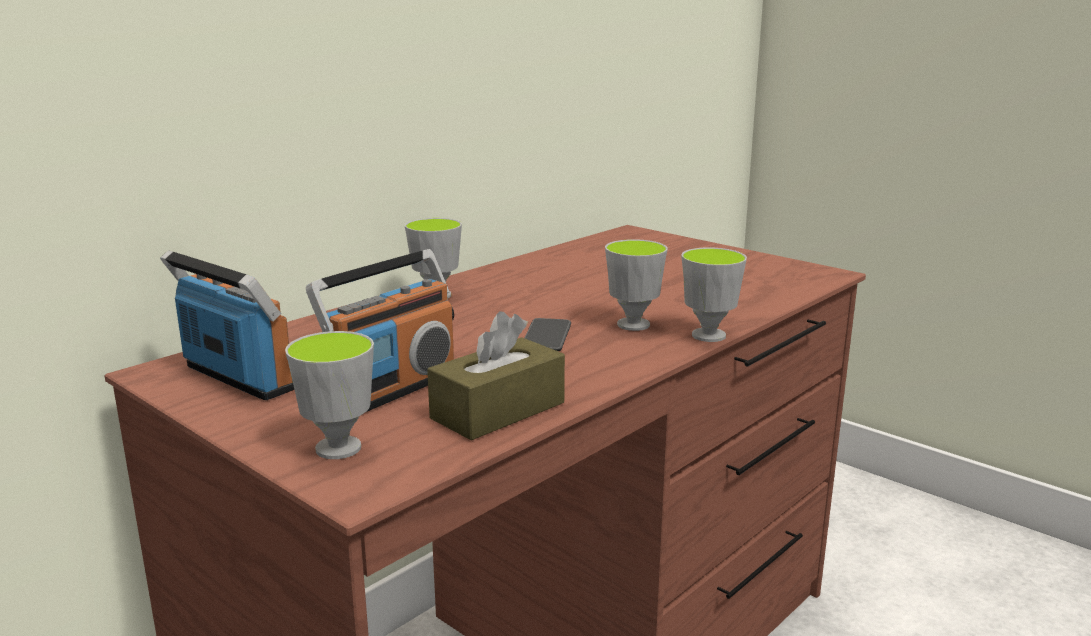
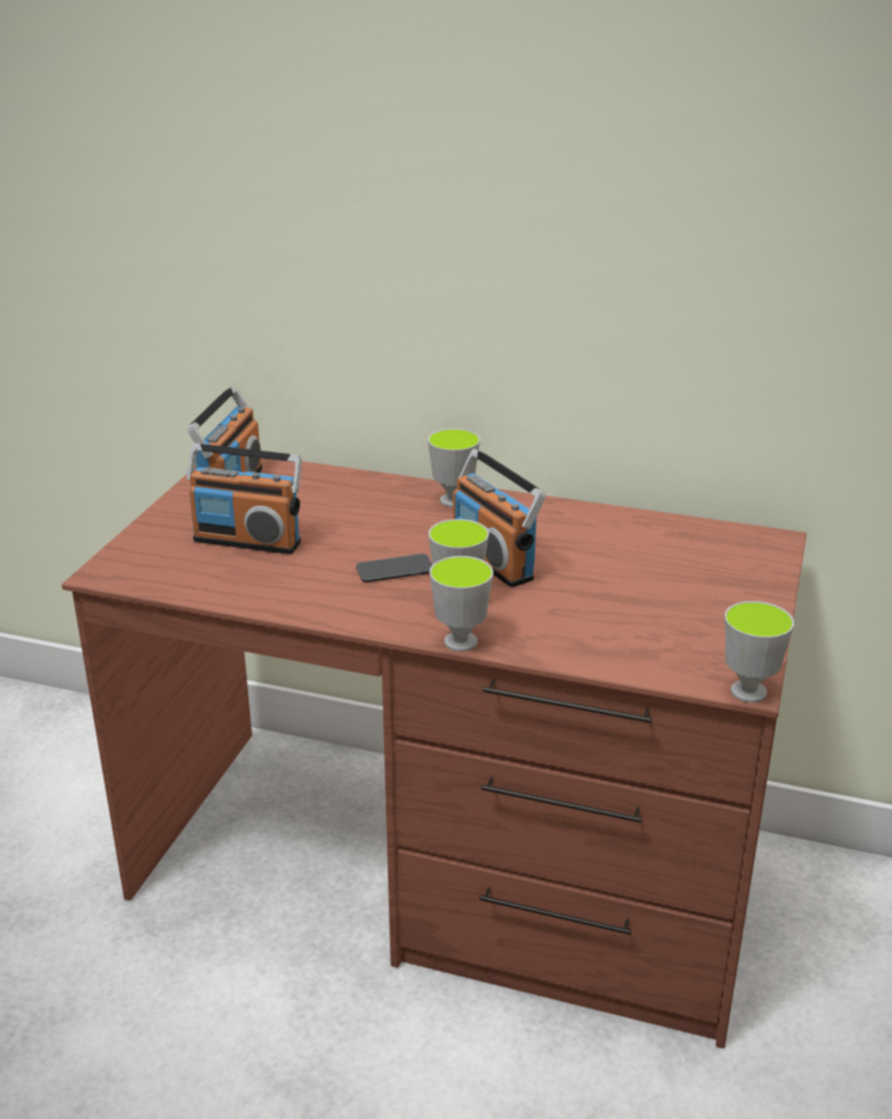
camera: 65 degrees right, 10 degrees up
cup [285,331,374,459] -> cup moved to [725,601,794,703]
brown tissue box [427,311,565,440] -> none
none -> radio [453,449,546,587]

